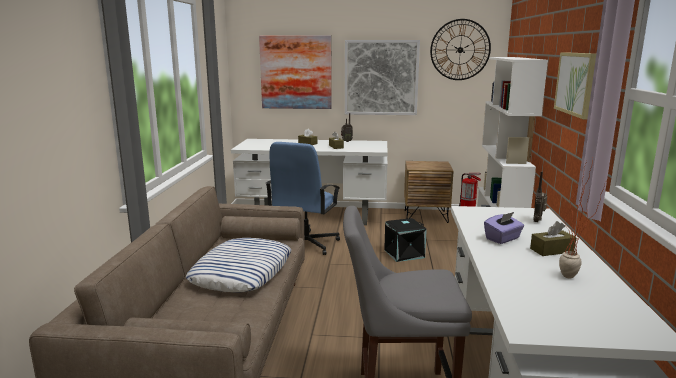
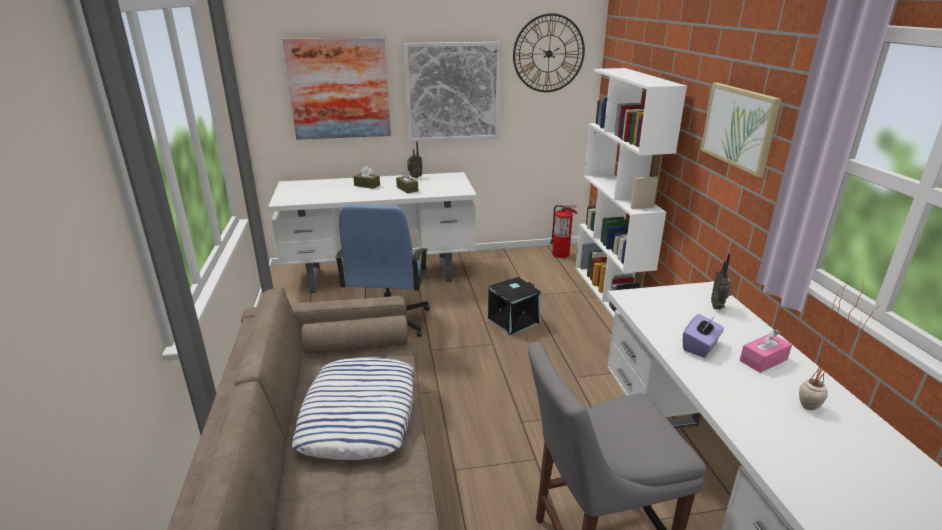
camera: 15 degrees left, 10 degrees up
brown nightstand [404,161,453,223] -> none
brown tissue box [530,221,576,256] -> pink tissue box [740,329,792,373]

